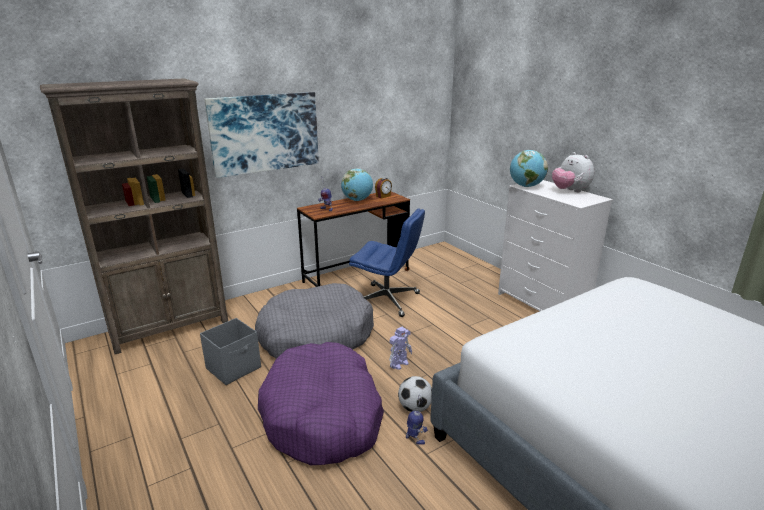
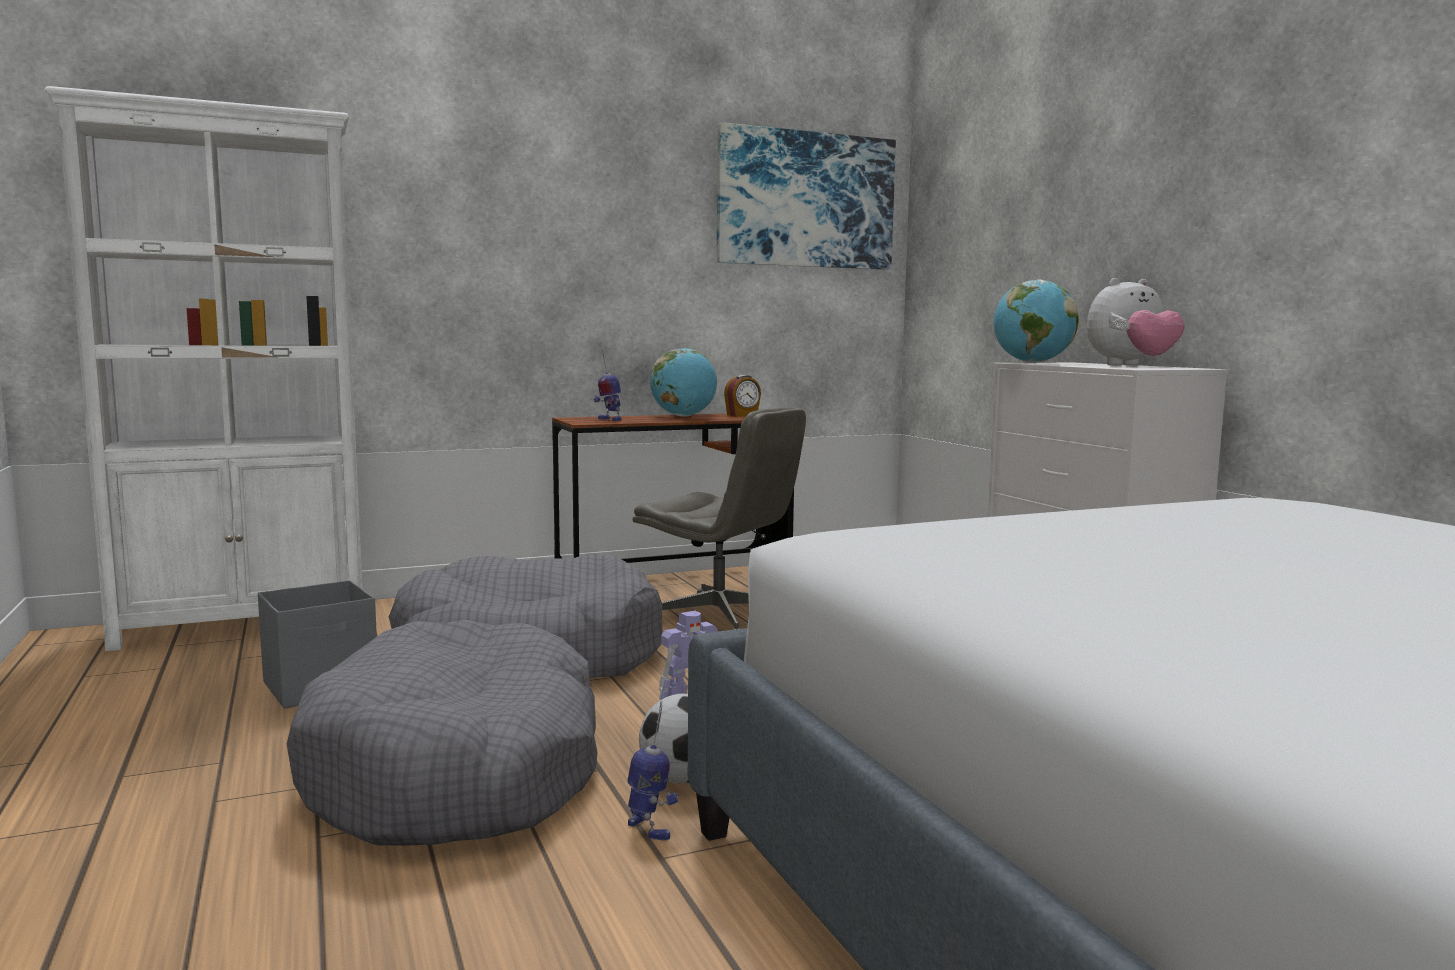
camera: 10 degrees right, 15 degrees down
brown bookcase [40,78,228,354] -> white bookcase [45,86,363,651]
picture [204,92,319,178] -> picture moved to [717,122,896,270]
purple dog bed [258,342,384,465] -> grey dog bed [287,619,598,846]
blue office chair [349,208,425,317] -> grey office chair [633,407,806,630]
plush toy [552,152,594,192] -> plush toy turned 90 degrees counterclockwise [1087,278,1185,365]

